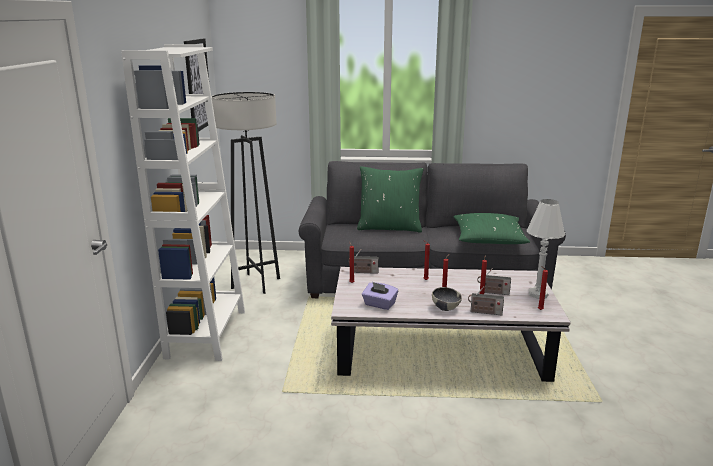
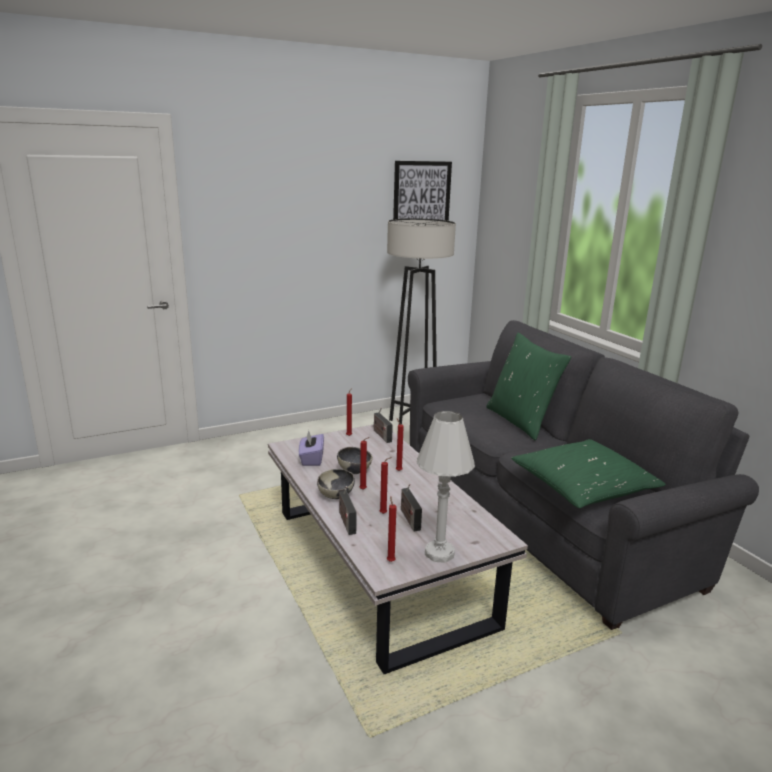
camera: 60 degrees right, 0 degrees up
white bookcase [121,44,245,361] -> none
none -> bowl [337,447,373,474]

